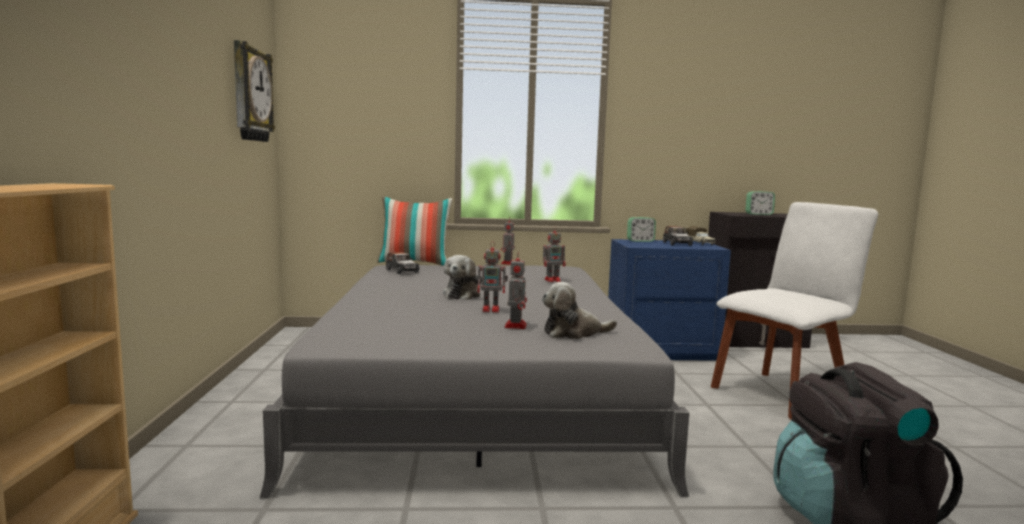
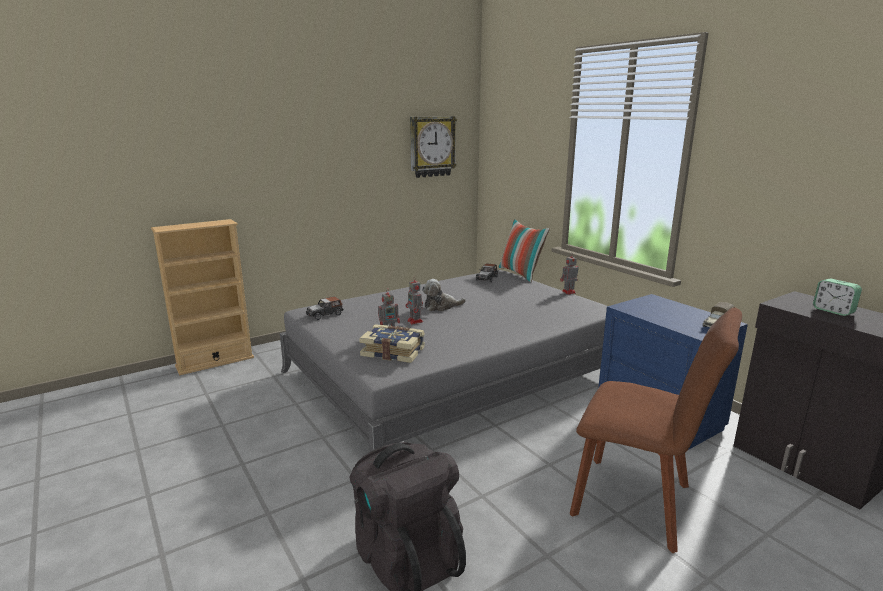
camera: 60 degrees right, 10 degrees up
plush toy [542,282,617,339] -> book [359,324,425,363]
toy robot [543,226,566,282] -> none
alarm clock [627,217,656,242] -> none
toy car [663,226,693,246] -> toy car moved to [306,296,344,320]
white chair [711,202,878,420] -> brown chair [570,307,742,553]

